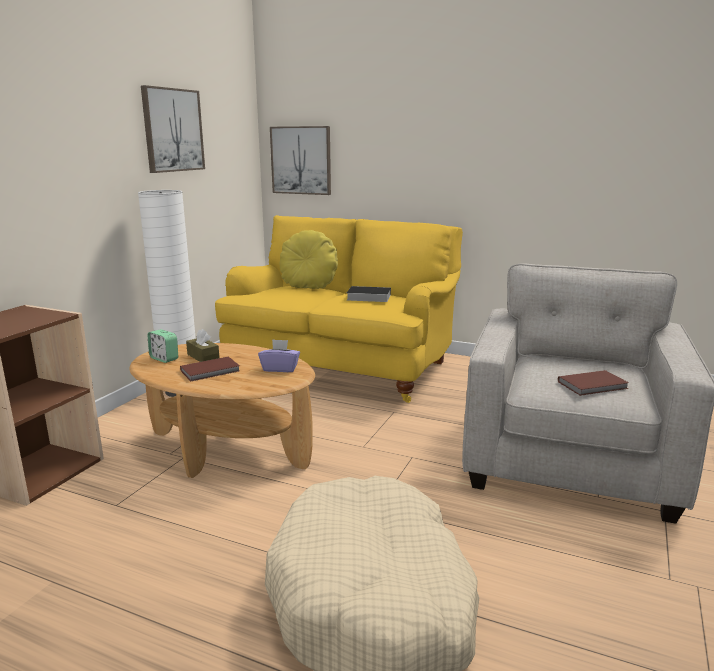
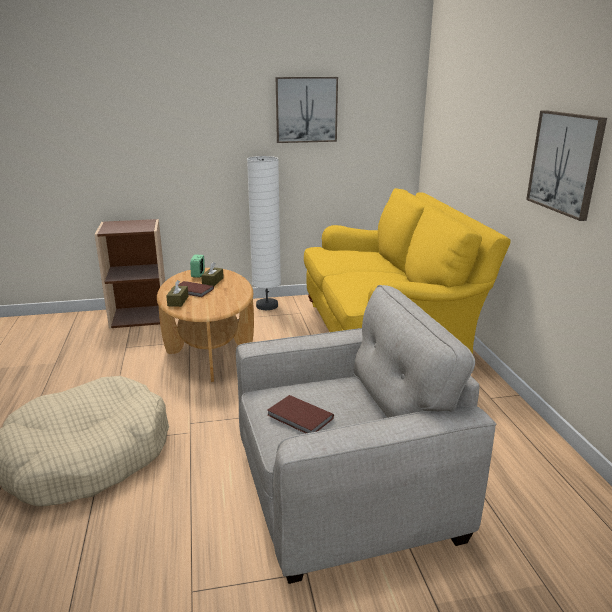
camera: 55 degrees right, 5 degrees up
purple tissue box [258,339,300,372] -> none
picture [270,126,331,195] -> picture moved to [526,110,607,221]
yellow pillow [280,230,338,289] -> none
book [347,286,391,302] -> none
none -> brown tissue box [166,280,188,307]

